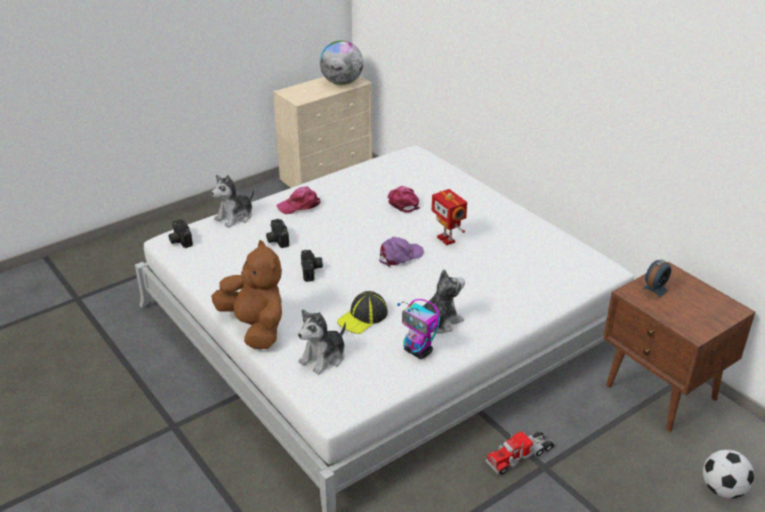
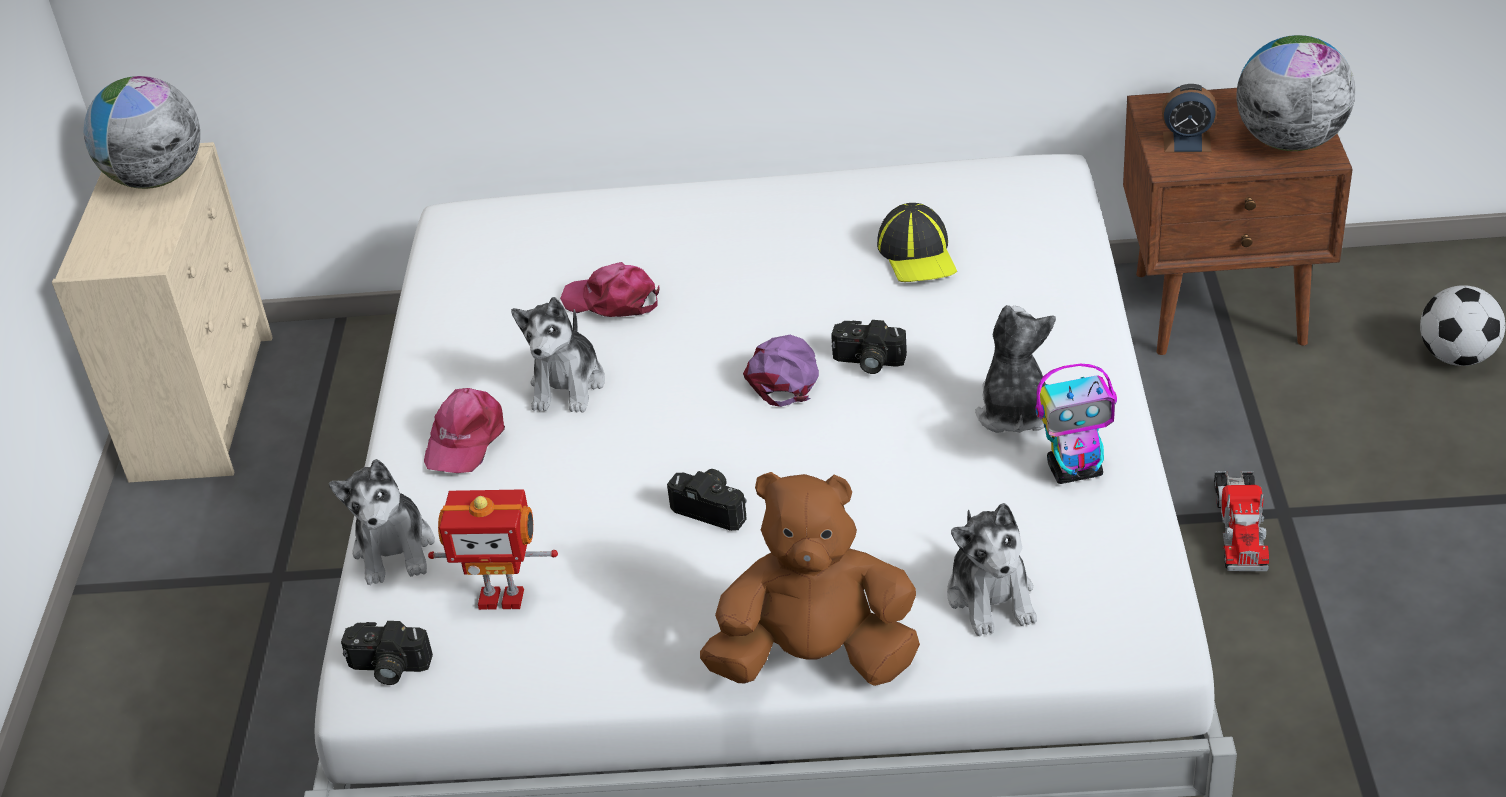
camera: 50 degrees left, 5 degrees up
camera [266,219,289,248] -> camera moved to [831,320,907,374]
cap [337,291,388,334] -> cap moved to [877,203,957,282]
toy robot [432,189,467,245] -> toy robot moved to [428,489,558,610]
alarm clock [639,259,671,300] -> alarm clock turned 105 degrees clockwise [1162,84,1217,153]
none -> plush toy [511,297,605,413]
none -> globe [1236,35,1355,151]

